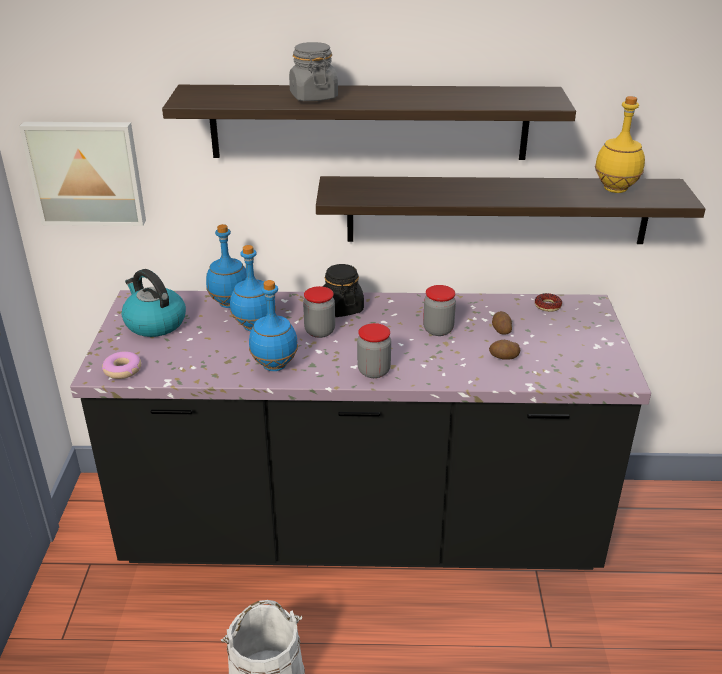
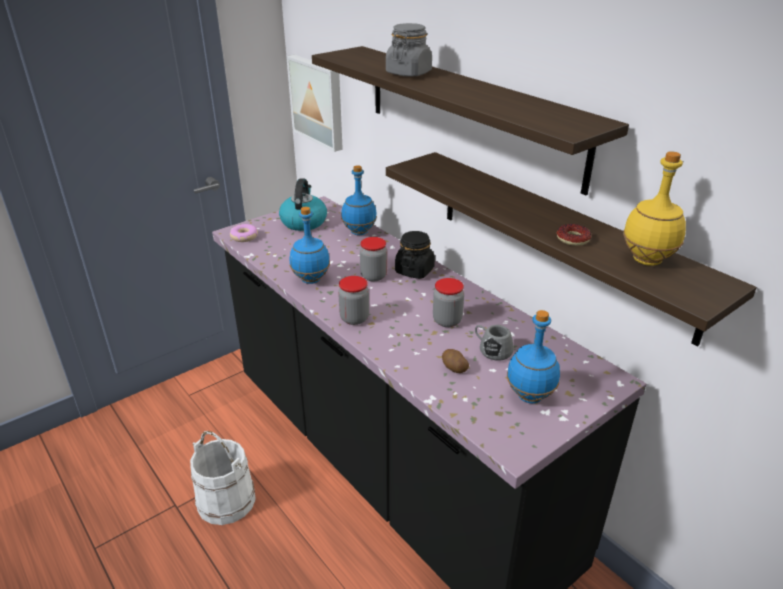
camera: 50 degrees right, 0 degrees up
blue bottle [230,245,276,331] -> blue bottle moved to [507,310,560,403]
potato [492,311,512,335] -> grey mug [475,325,514,361]
donut [535,293,562,312] -> donut moved to [557,224,591,246]

